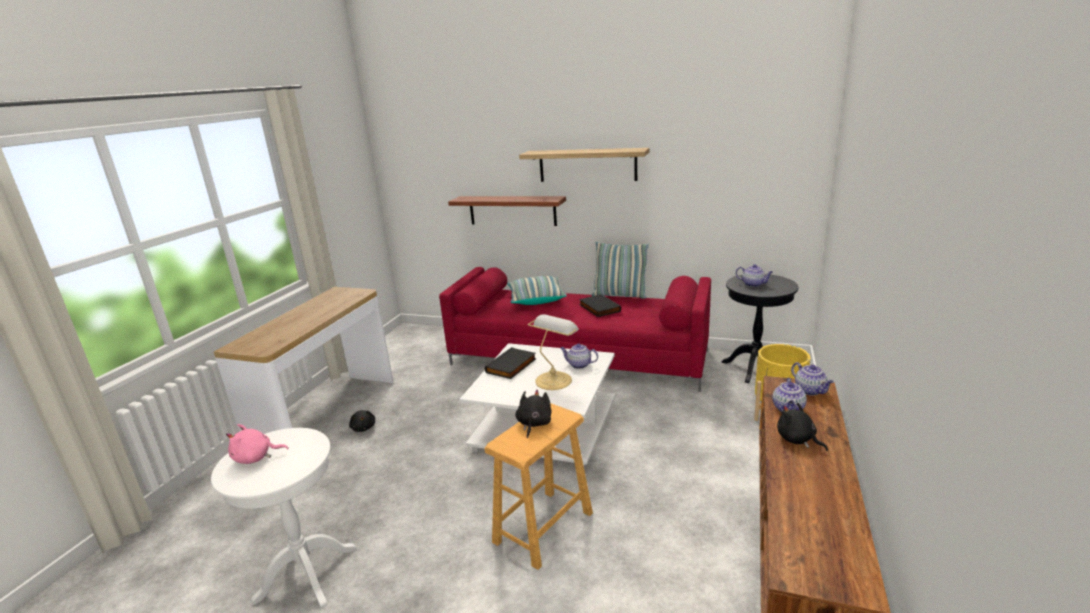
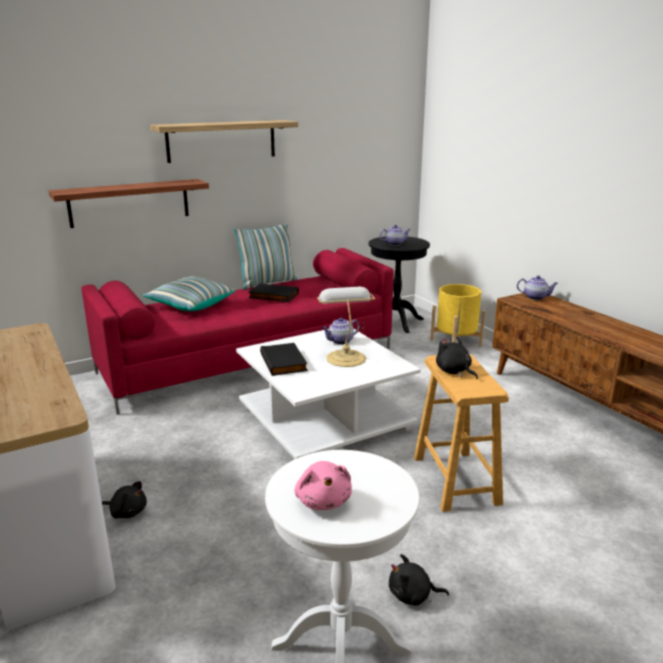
camera: 50 degrees left, 0 degrees up
pink plush toy [226,424,289,464] -> pink plush toy turned 45 degrees counterclockwise [295,461,352,510]
teapot [772,378,807,412] -> none
black plush toy [777,403,828,451] -> black plush toy moved to [389,554,449,605]

